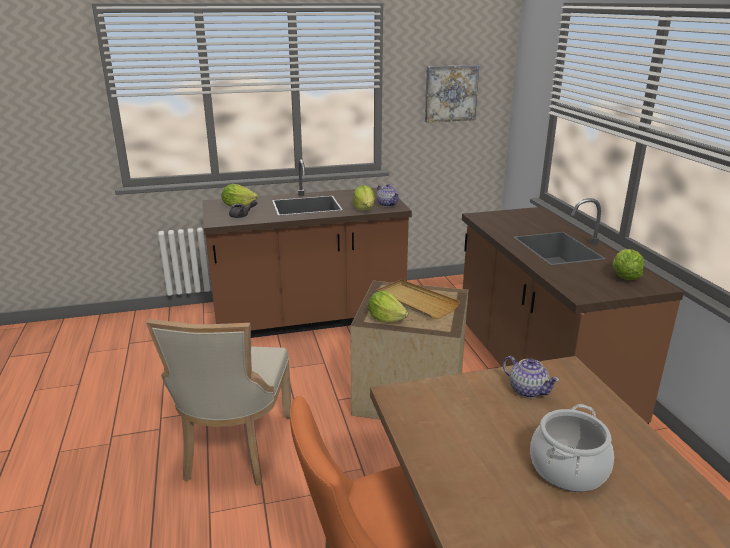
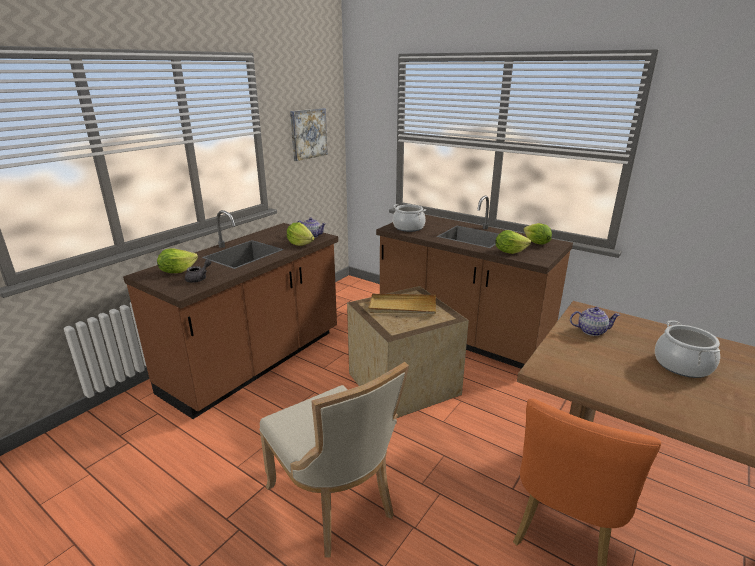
camera: 40 degrees left, 0 degrees up
lettuce [368,291,409,323] -> lettuce moved to [495,230,531,254]
none -> cooking pot [393,204,426,232]

